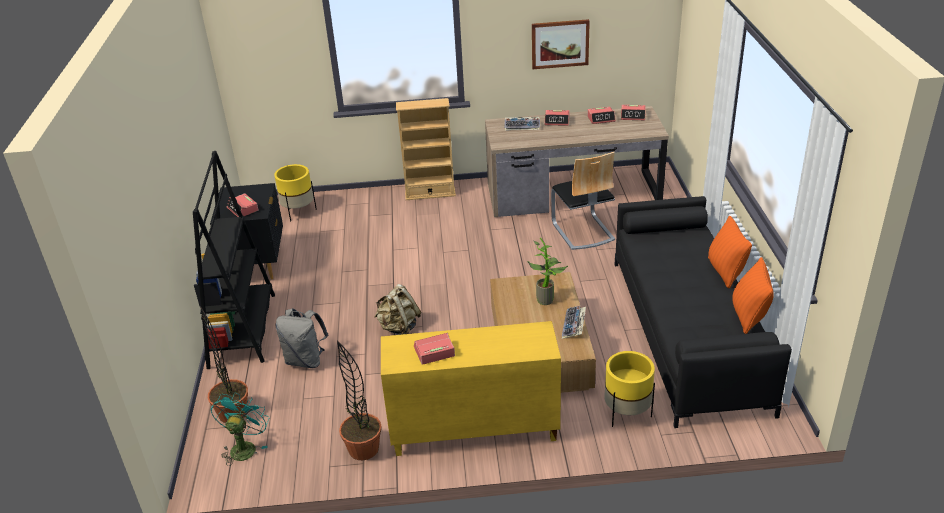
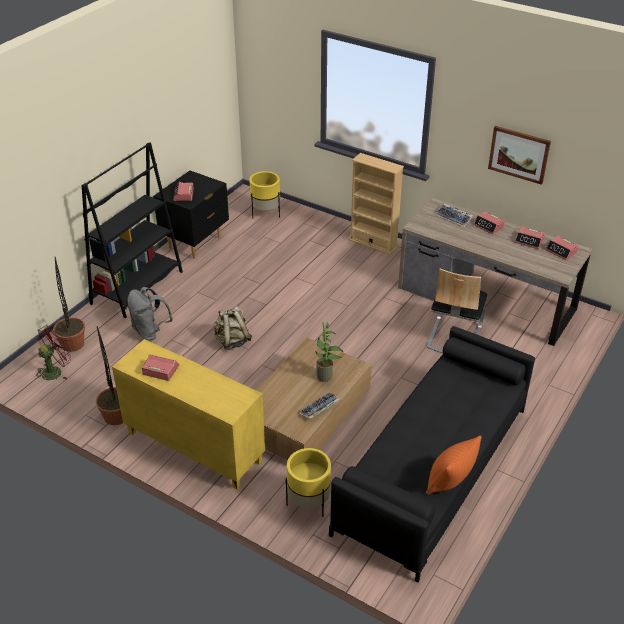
camera: 35 degrees right, 5 degrees up
turquoise fan [211,393,269,466] -> red fan [34,326,71,380]
orange pillow [708,216,752,288] -> none

